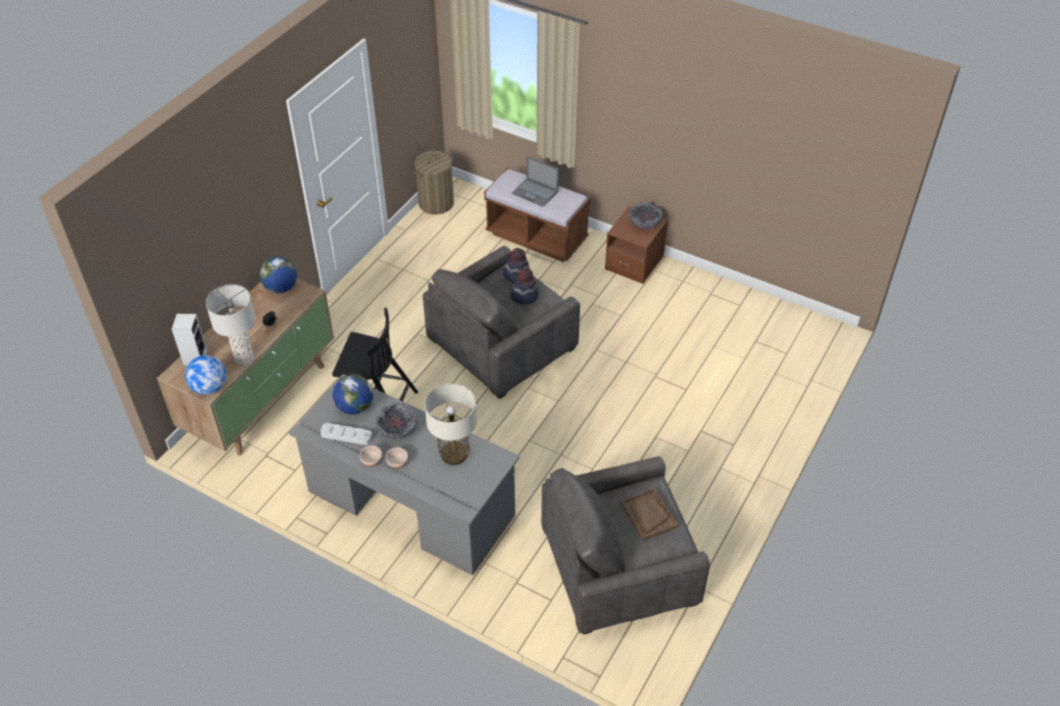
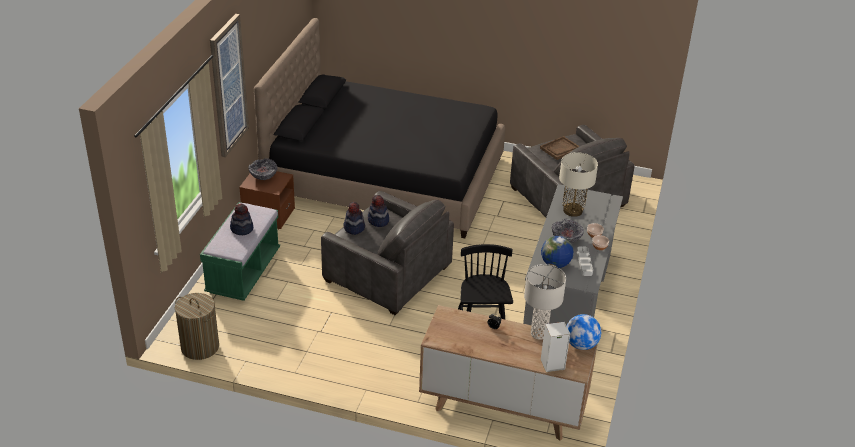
camera: 105 degrees left, 10 degrees down
globe [260,257,297,293] -> none
brown bench [484,167,591,262] -> green bench [200,202,280,301]
laptop [512,156,559,207] -> hat [230,203,253,235]
none -> picture [210,14,249,157]
none -> black bed [254,18,505,238]

